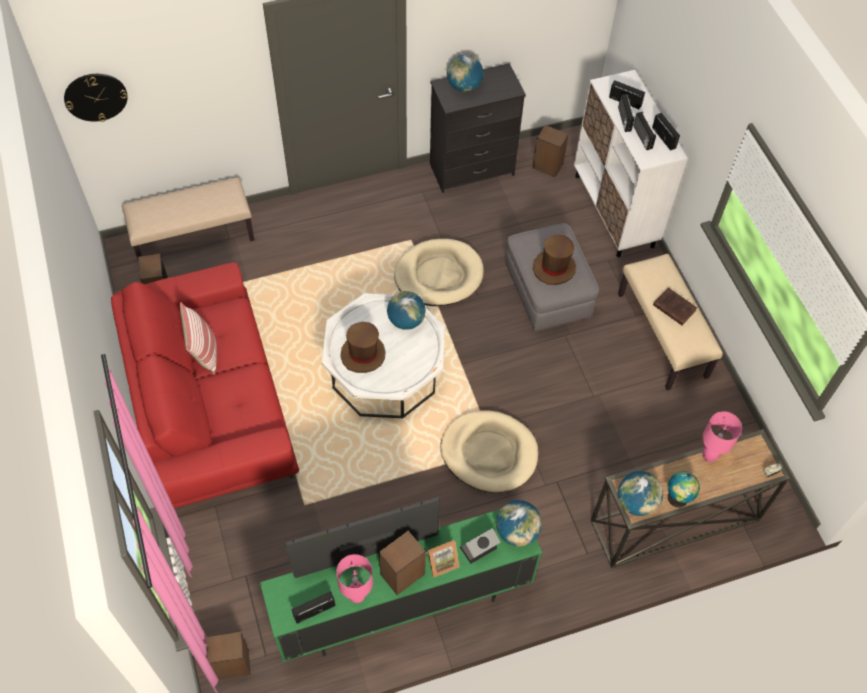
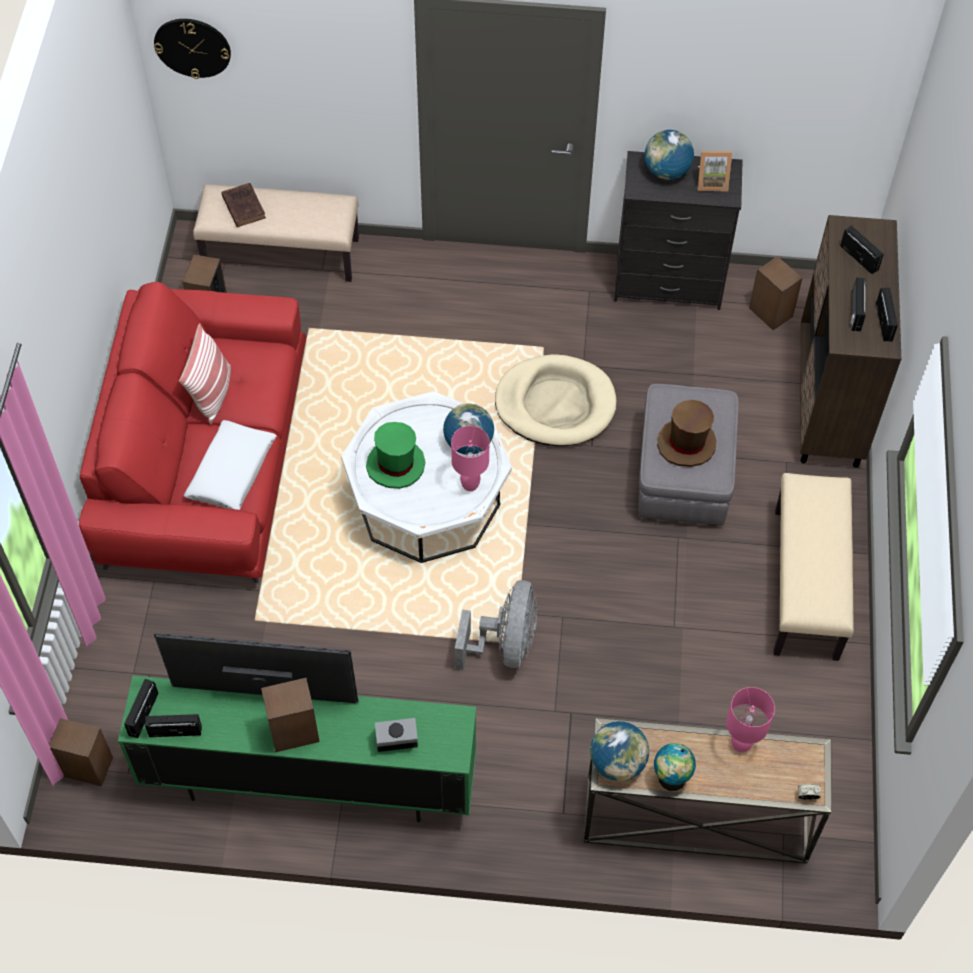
camera: 25 degrees right, 0 degrees up
pink table lamp [336,554,373,603] -> pink table lamp moved to [451,426,489,491]
brown hat [340,322,385,373] -> green hat [366,422,425,489]
picture frame [426,540,459,578] -> picture frame moved to [698,151,732,191]
beige dog bed [440,410,538,493] -> grey fan [455,580,537,670]
globe [496,500,542,547] -> none
white cabinet [574,70,688,257] -> brown cabinet [800,215,901,468]
radio [618,94,635,132] -> radio moved to [124,679,159,738]
brown book [653,288,697,325] -> brown book moved to [222,183,266,227]
none -> white pillow [184,420,276,510]

